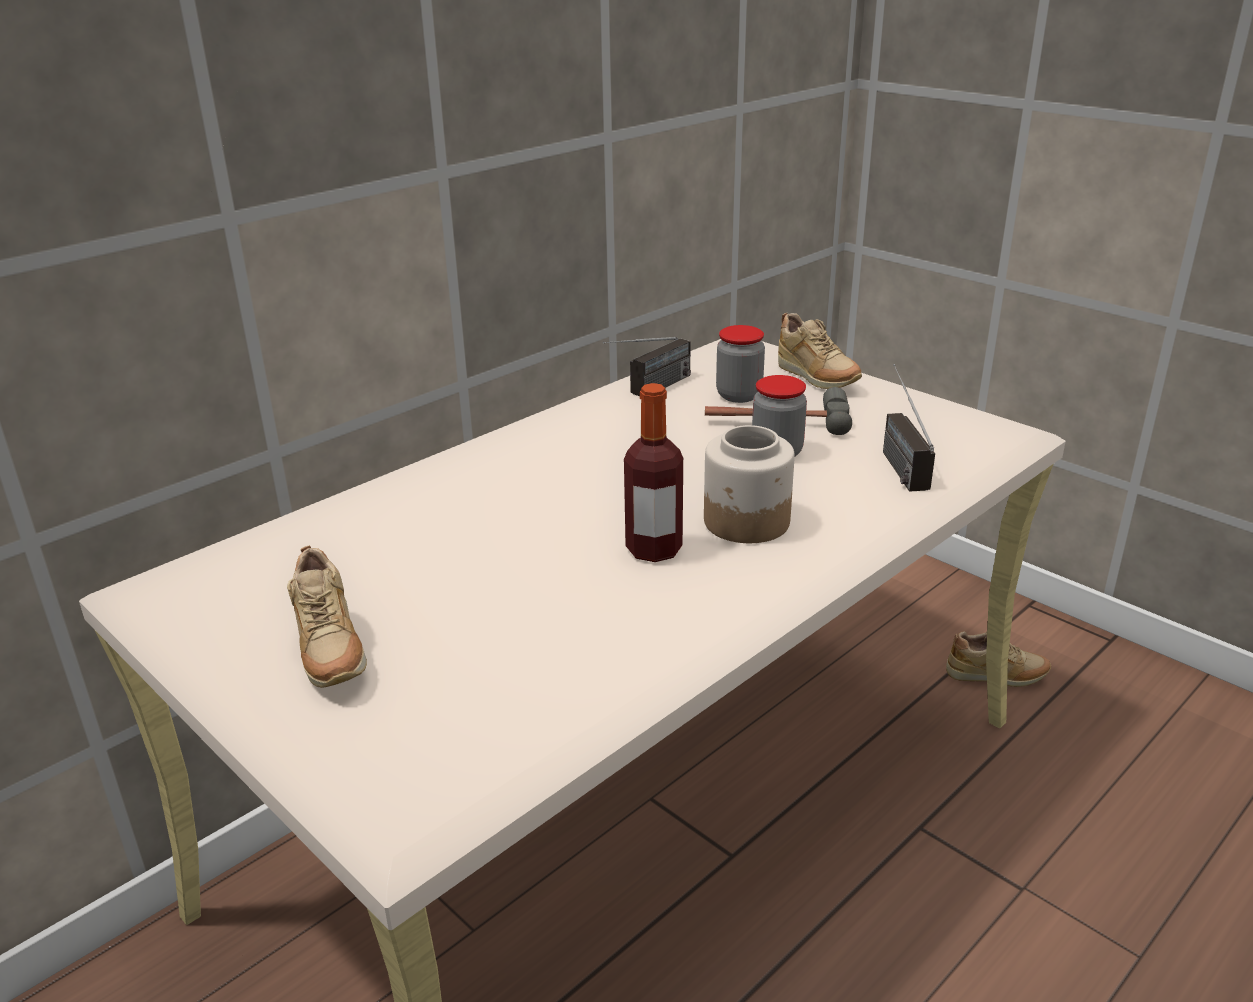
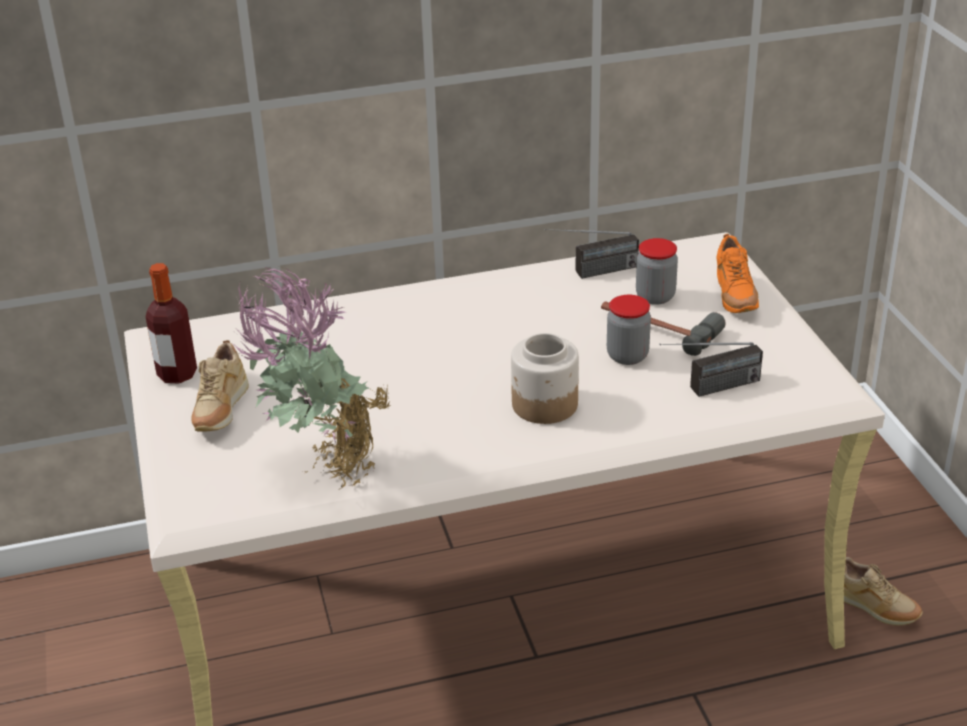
camera: 30 degrees right, 5 degrees up
bottle [624,383,683,562] -> bottle moved to [146,263,197,383]
beige shoe [778,313,862,389] -> orange shoe [716,234,759,313]
radio [883,364,935,492] -> radio turned 135 degrees counterclockwise [659,342,763,397]
none -> potted plant [234,267,390,489]

